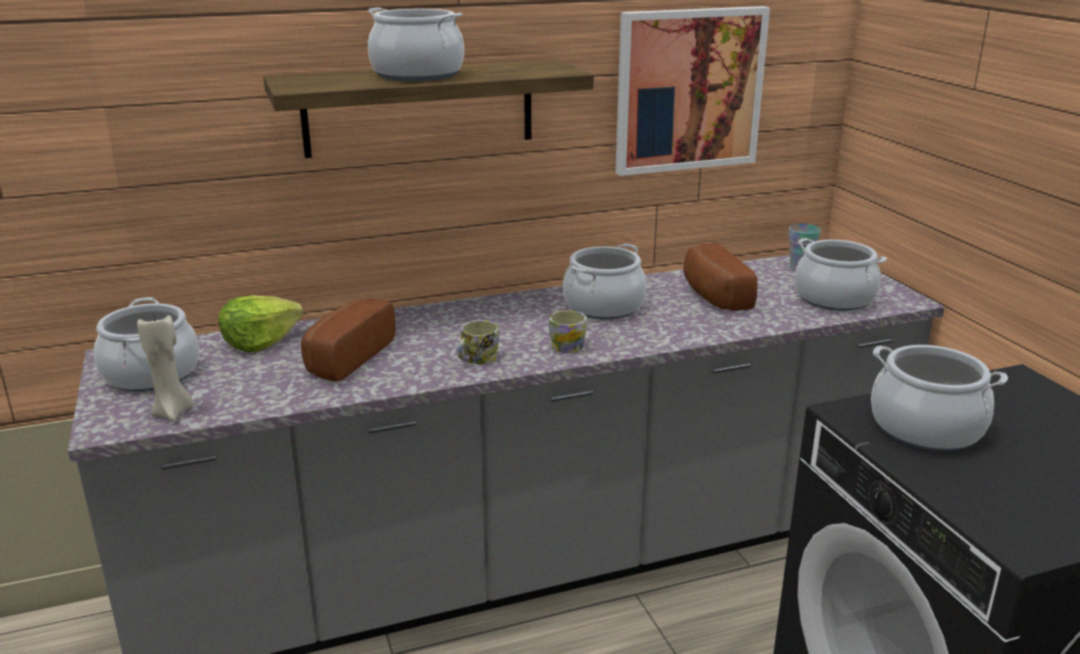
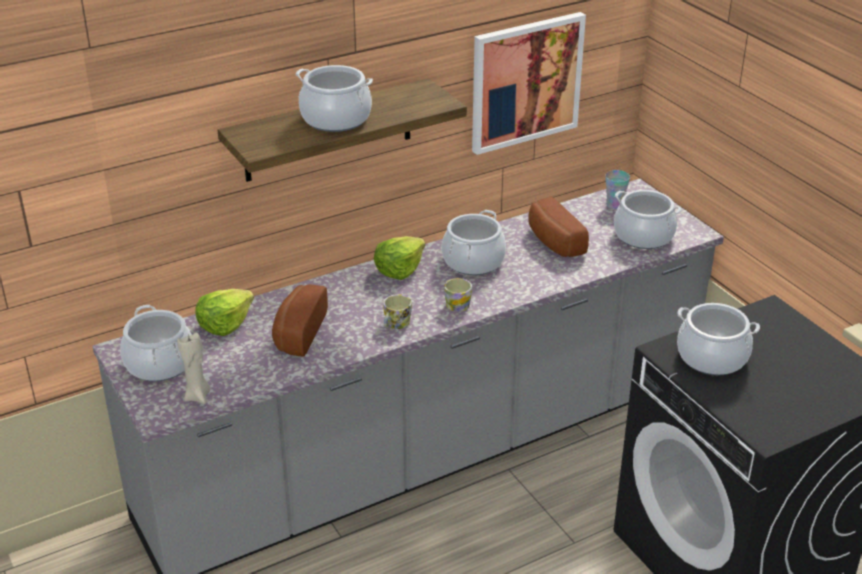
camera: 10 degrees left, 10 degrees up
none -> lettuce [374,236,425,280]

